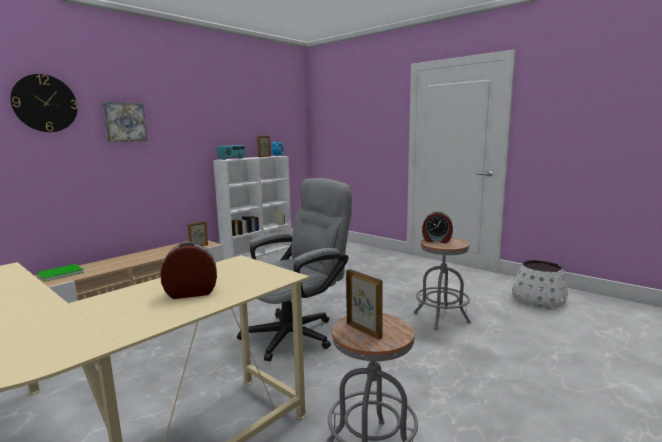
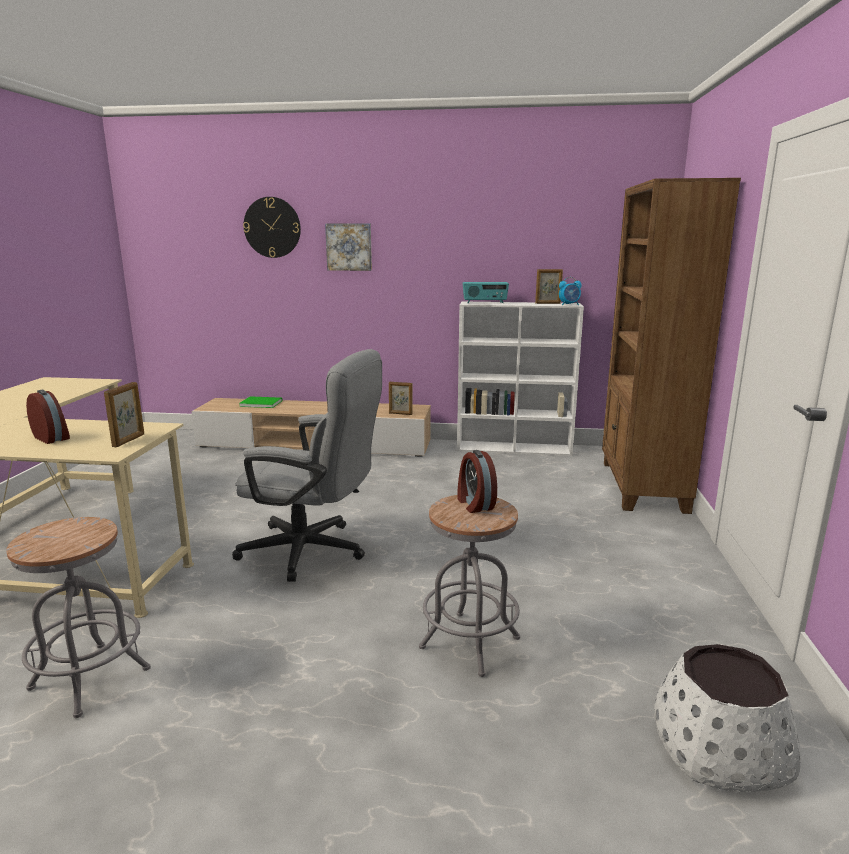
camera: 55 degrees right, 5 degrees up
picture frame [346,269,383,340] -> picture frame moved to [104,382,144,447]
none -> brown bookcase [602,178,741,514]

